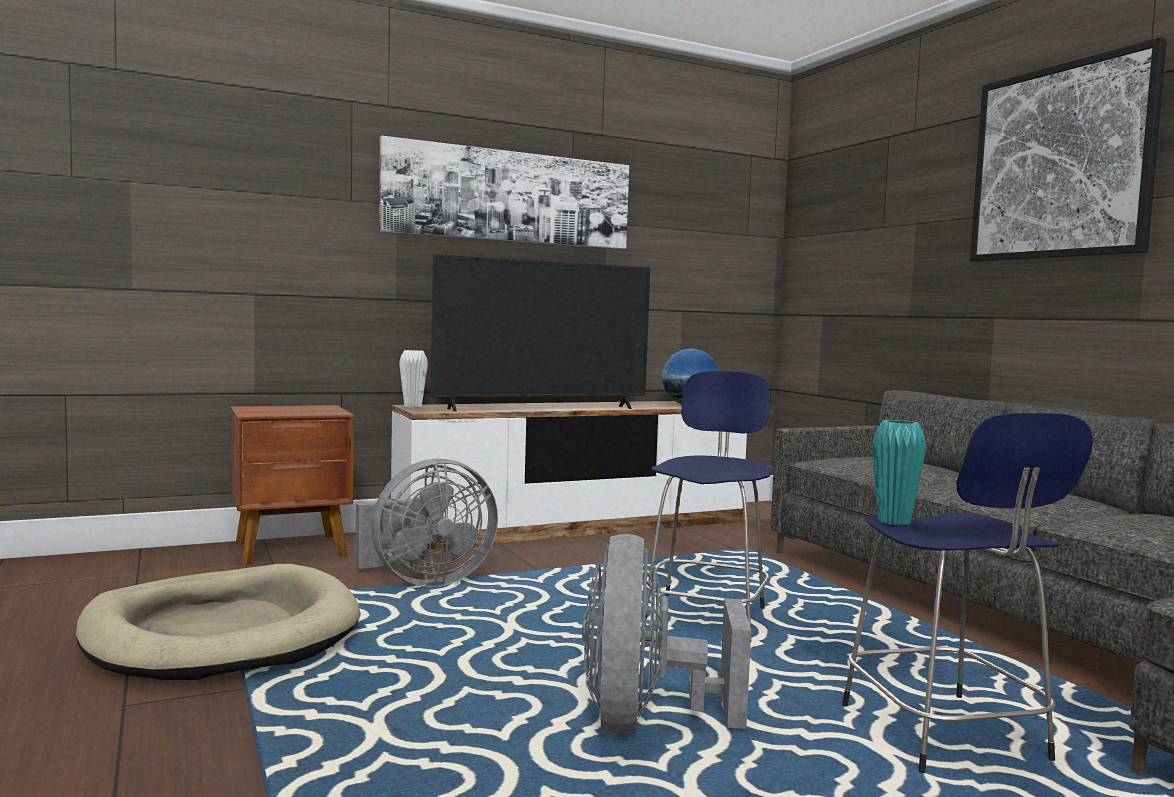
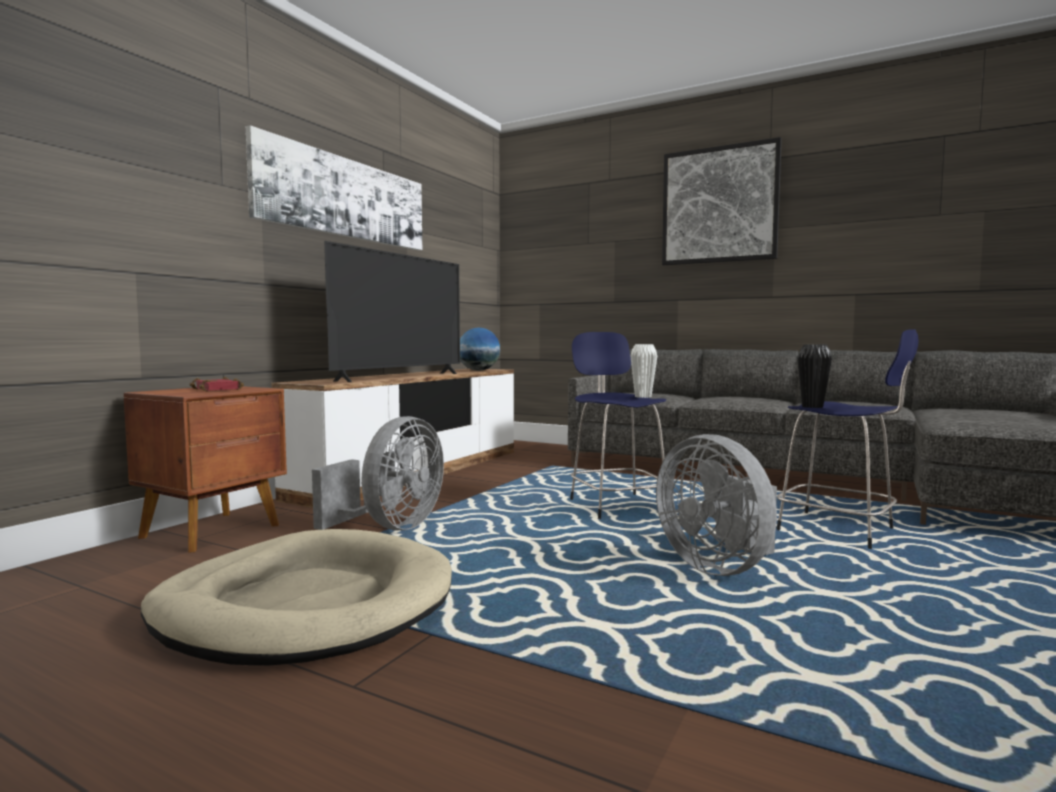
camera: 35 degrees left, 0 degrees up
white vase [399,350,428,407] -> white vase moved to [630,344,657,398]
turquoise vase [872,420,927,525] -> black vase [797,344,832,408]
none -> red book [189,377,244,391]

